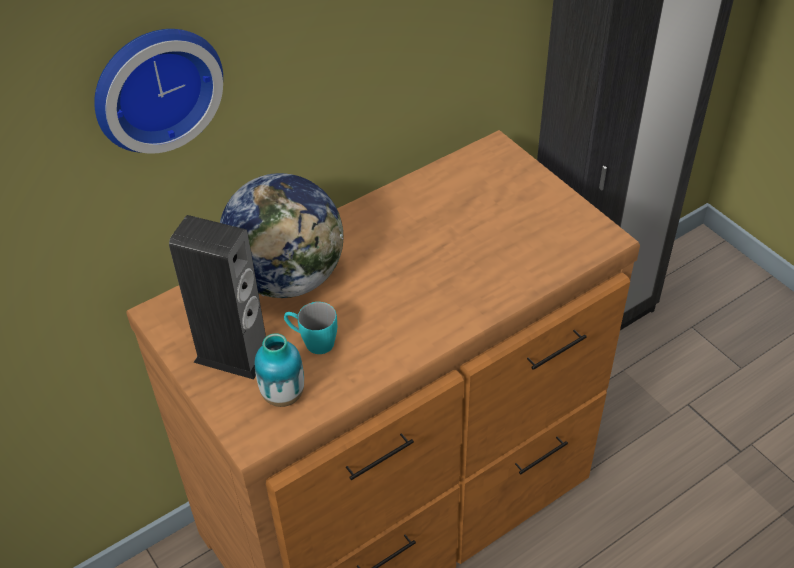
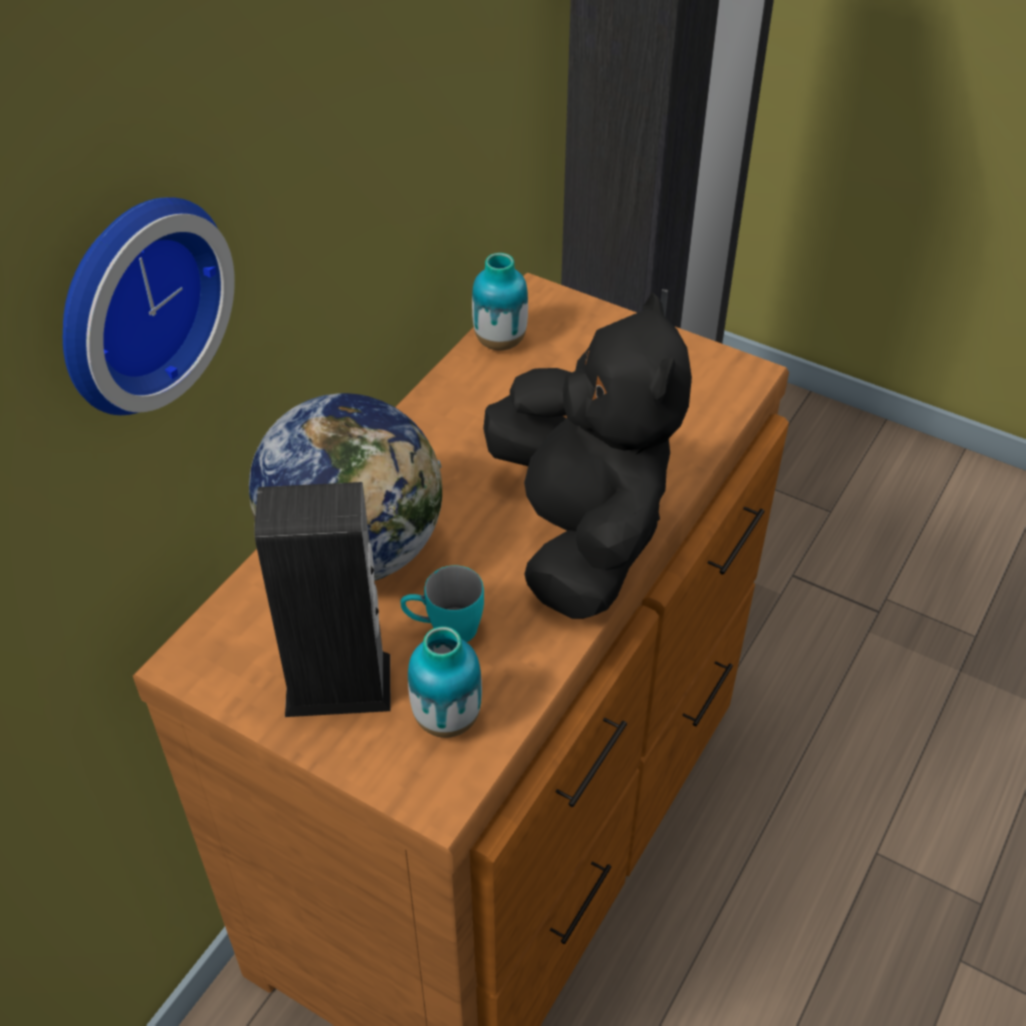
camera: 25 degrees left, 0 degrees up
none -> vase [472,253,528,351]
none -> black plush toy [483,292,692,619]

